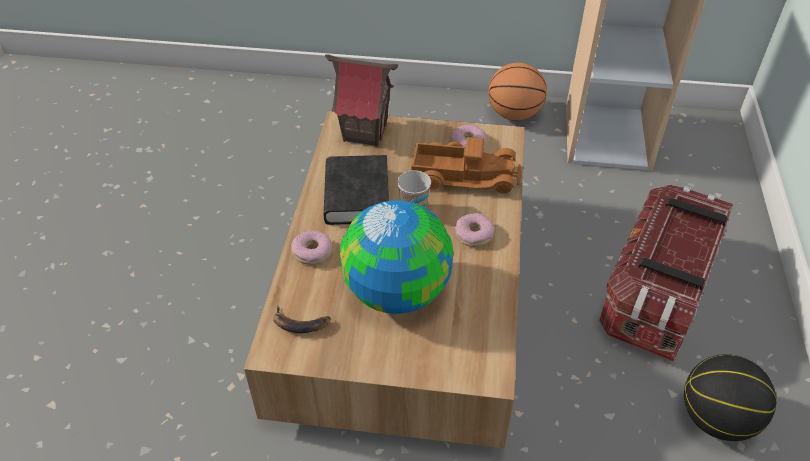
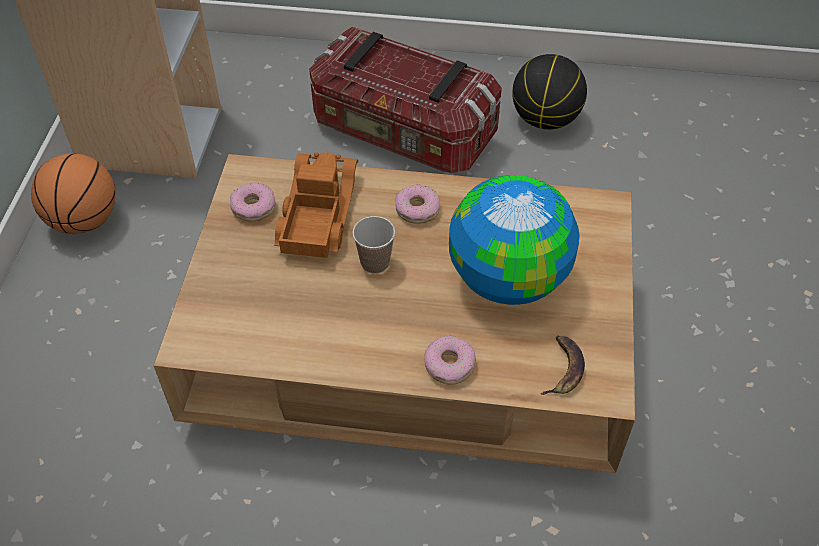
camera: 90 degrees left, 5 degrees up
black book [324,155,389,225] -> none
toy house [325,55,398,147] -> none

